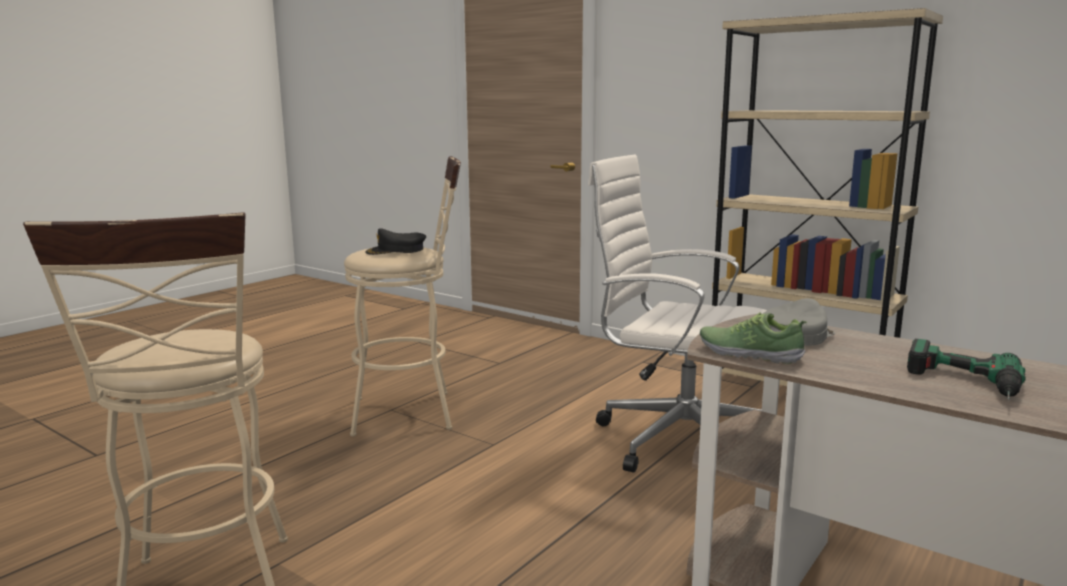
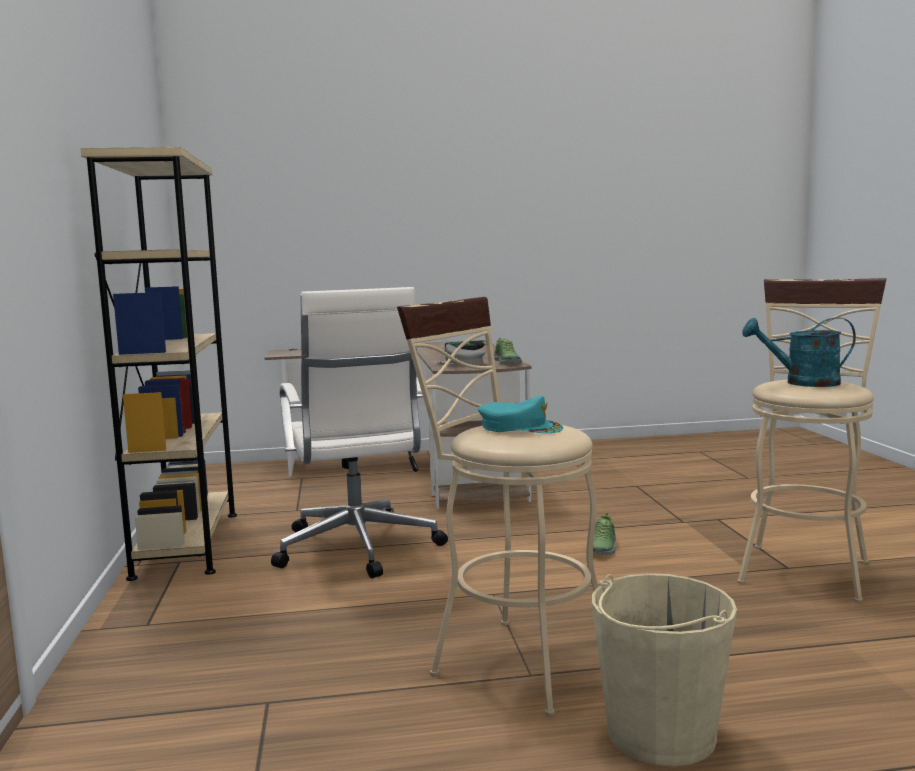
camera: 135 degrees left, 5 degrees down
black cap [365,228,426,255] -> turquoise cap [478,396,563,433]
none -> beige bucket [592,573,737,766]
none -> shoe [593,513,616,555]
none -> turquoise watering can [742,317,856,387]

